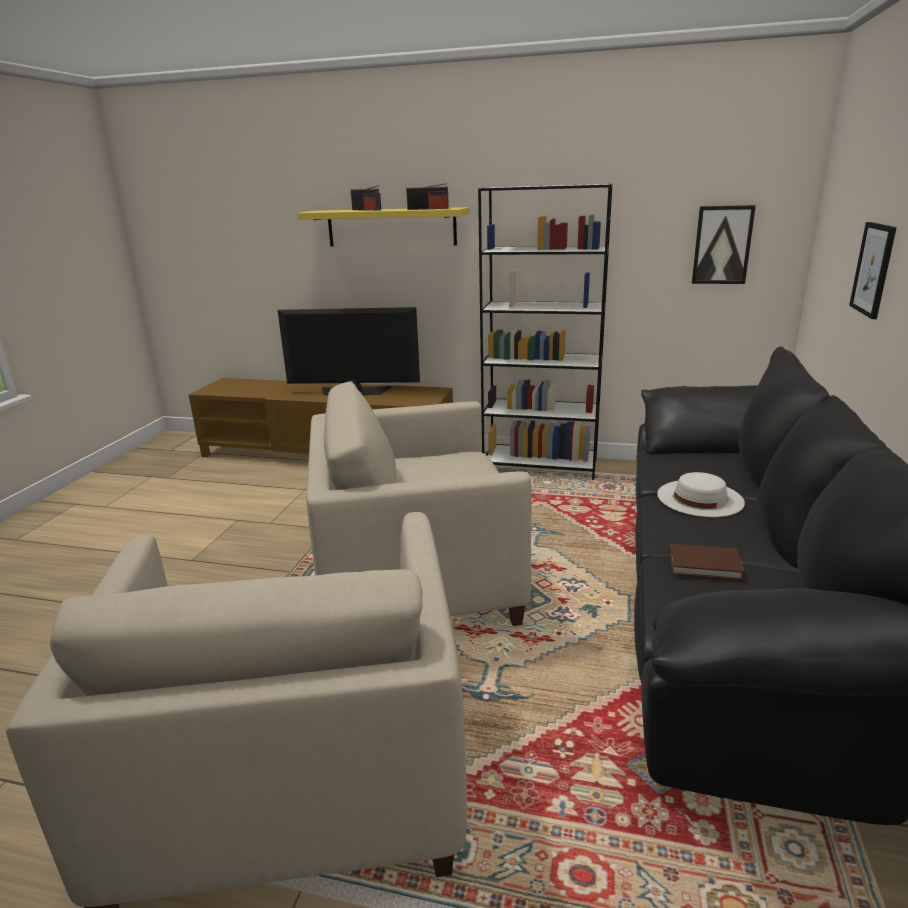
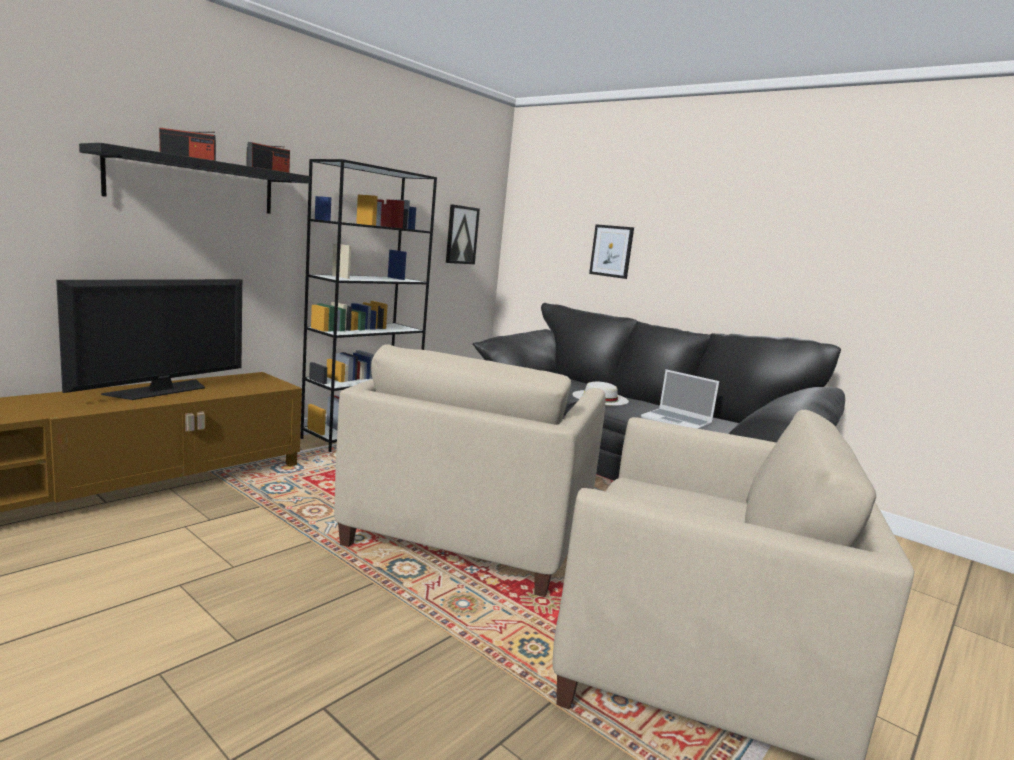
camera: 65 degrees left, 10 degrees down
yellow shelf [297,207,469,247] -> black shelf [79,143,311,214]
brown book [669,544,745,581] -> laptop [641,369,719,429]

